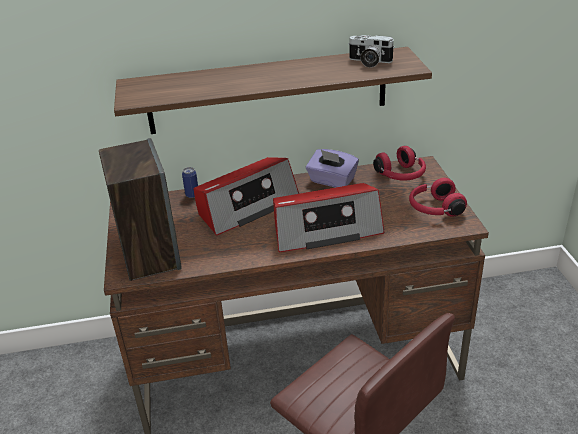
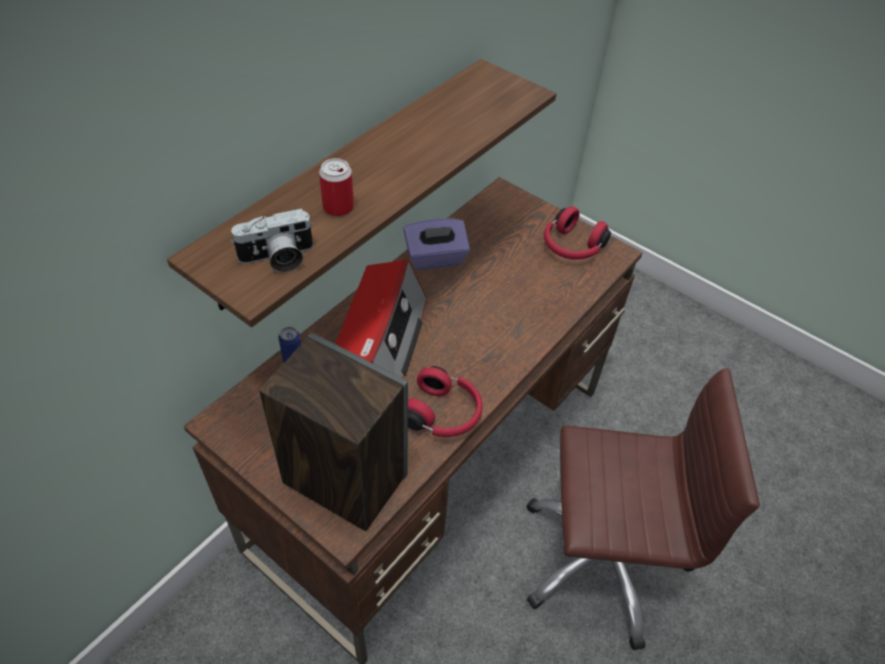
camera: 45 degrees left, 15 degrees up
radio [273,183,385,252] -> none
camera [348,35,394,68] -> camera moved to [230,208,313,273]
red headphones [373,146,426,181] -> red headphones moved to [408,366,483,437]
none -> can [319,158,354,217]

